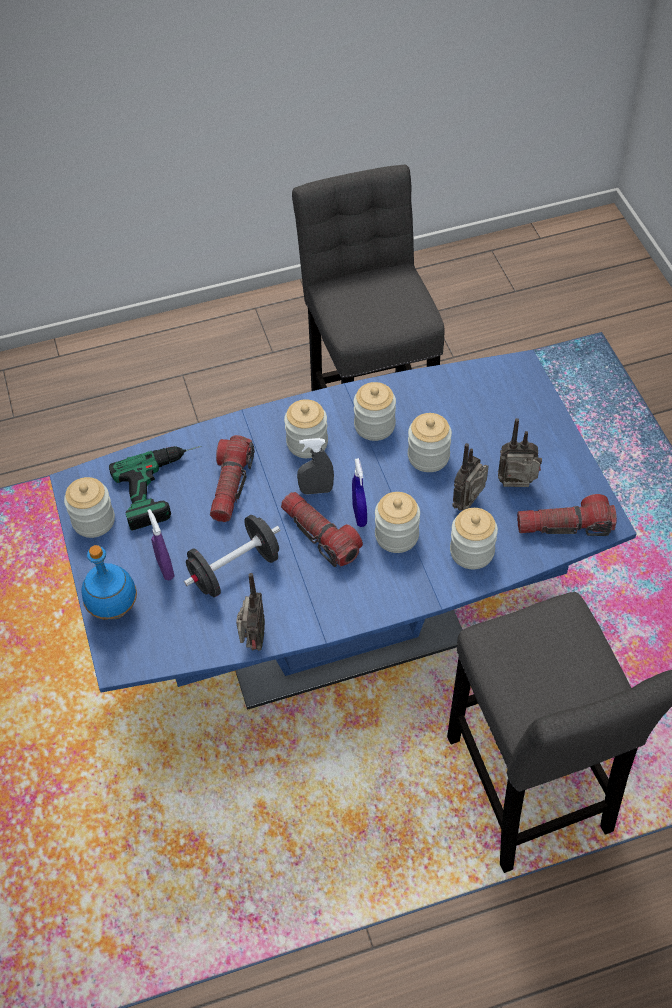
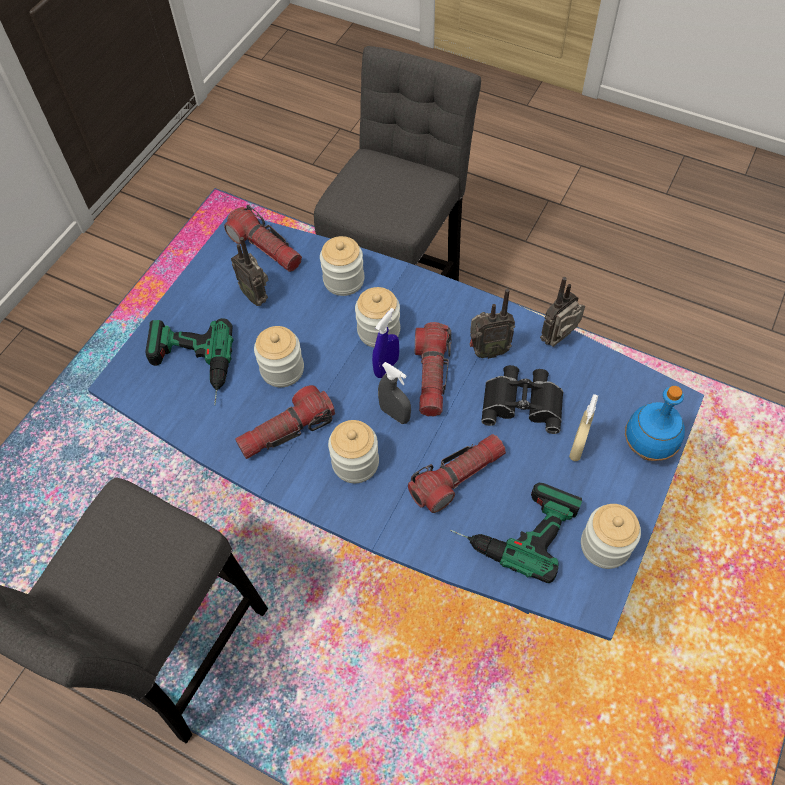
camera: 135 degrees left, 5 degrees up
purple spray bottle [147,509,174,580] -> beige spray bottle [569,394,598,461]
black dumbbell [184,515,281,597] -> black binoculars [481,365,563,434]
jar [354,382,396,441] -> flashlight [235,385,335,459]
radio [452,443,489,511] -> radio moved to [470,289,515,359]
none -> power drill [145,318,234,405]

